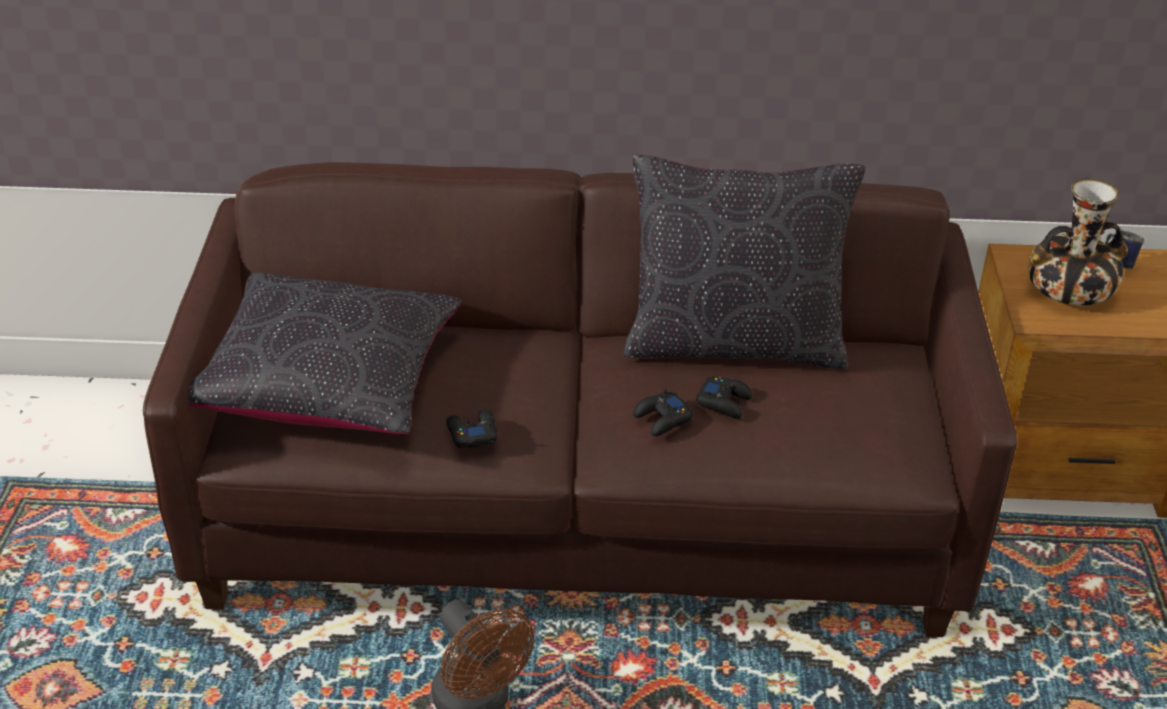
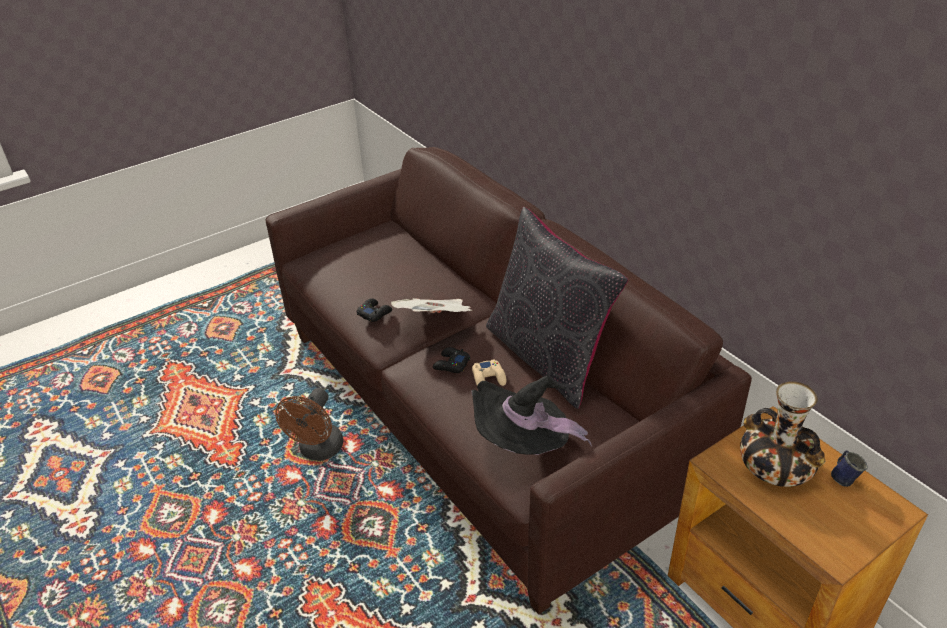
camera: 55 degrees right, 0 degrees up
black pillow [188,273,462,434] -> none
black game controller [696,376,752,419] -> beige game controller [472,359,506,386]
none -> newspaper [391,298,473,313]
none -> black hat [471,376,592,455]

